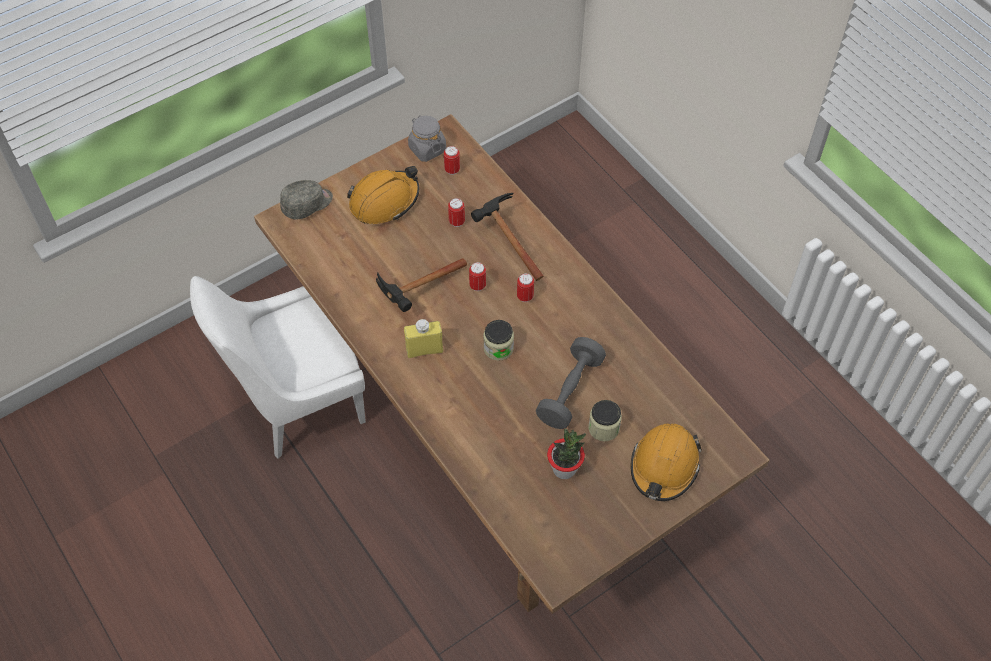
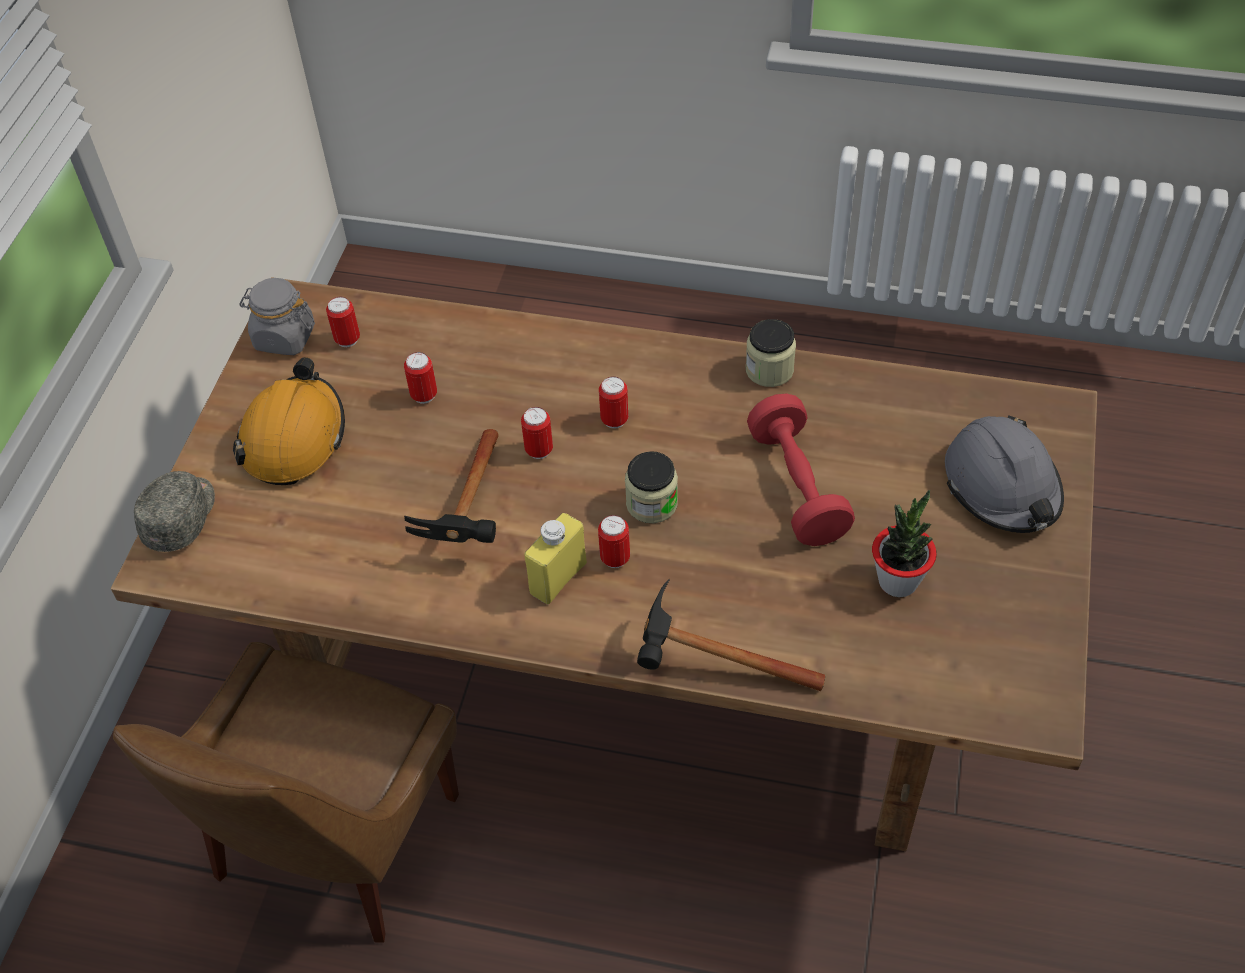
camera: 40 degrees left, 5 degrees down
white chair [190,276,366,458] -> brown chair [113,642,459,943]
hammer [471,193,543,281] -> hammer moved to [637,579,825,691]
grey dumbbell [536,337,606,429] -> red dumbbell [747,394,855,546]
jar [588,400,622,441] -> jar moved to [746,319,796,387]
orange hard hat [631,424,702,501] -> grey hard hat [945,416,1064,533]
none -> can [598,515,630,568]

